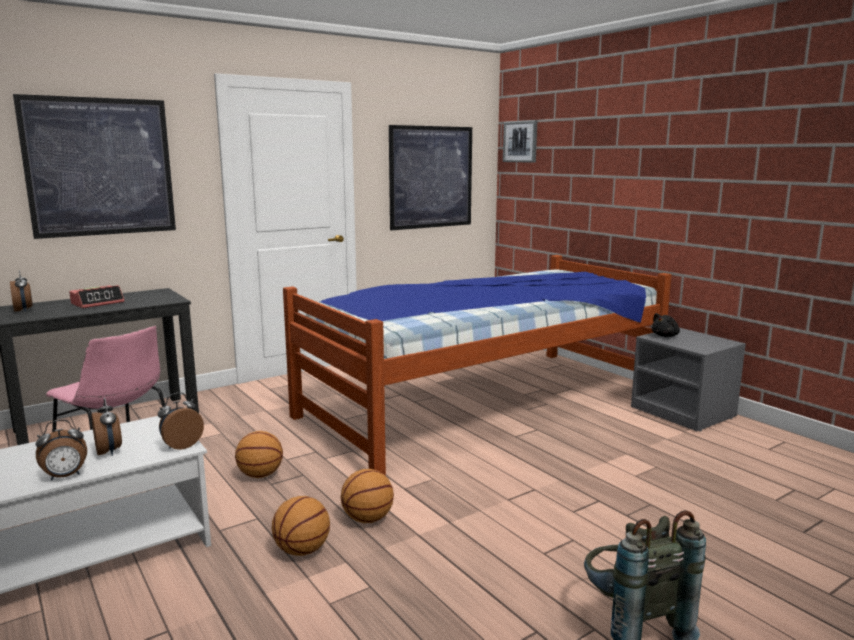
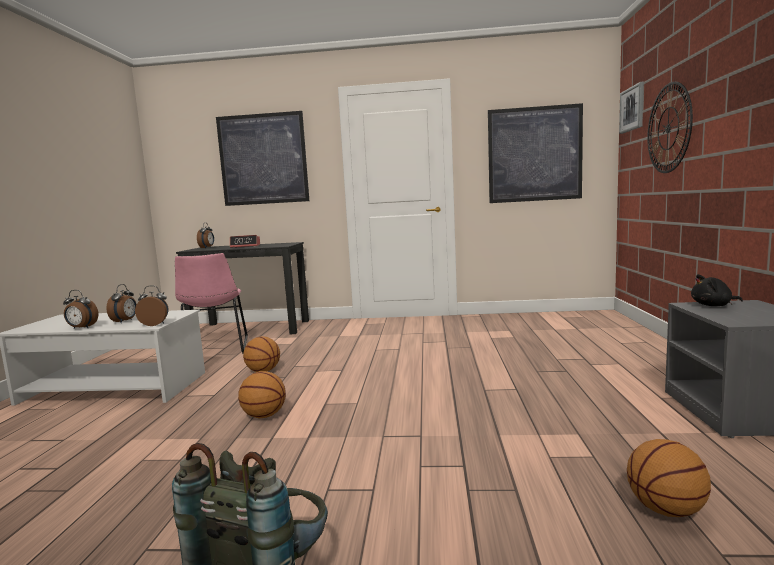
camera: 40 degrees right, 5 degrees down
basketball [272,496,330,556] -> basketball moved to [627,439,711,517]
bed [283,255,671,476] -> none
none -> wall clock [647,82,693,173]

